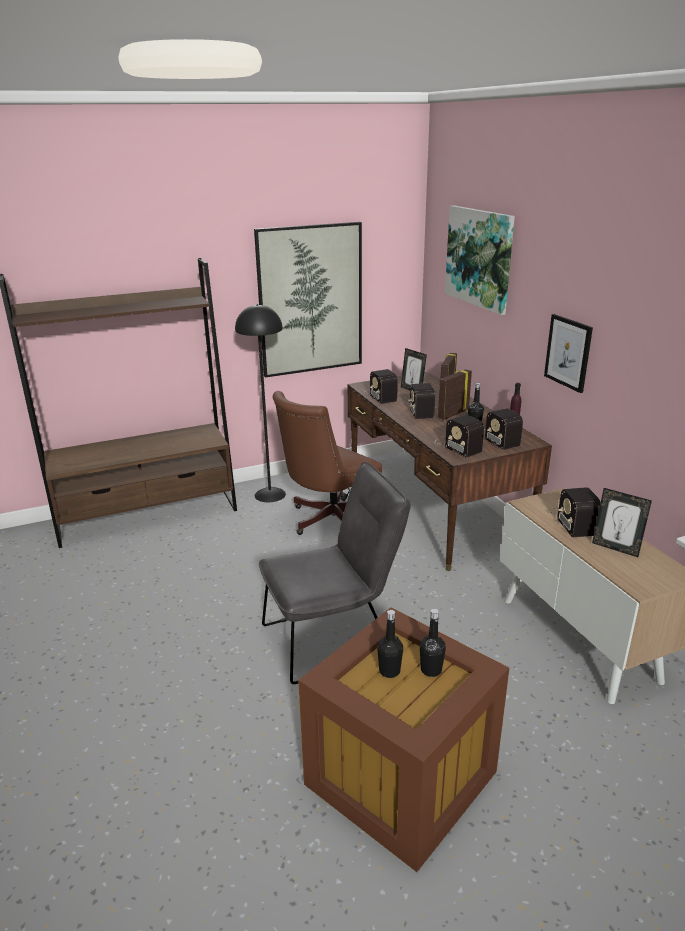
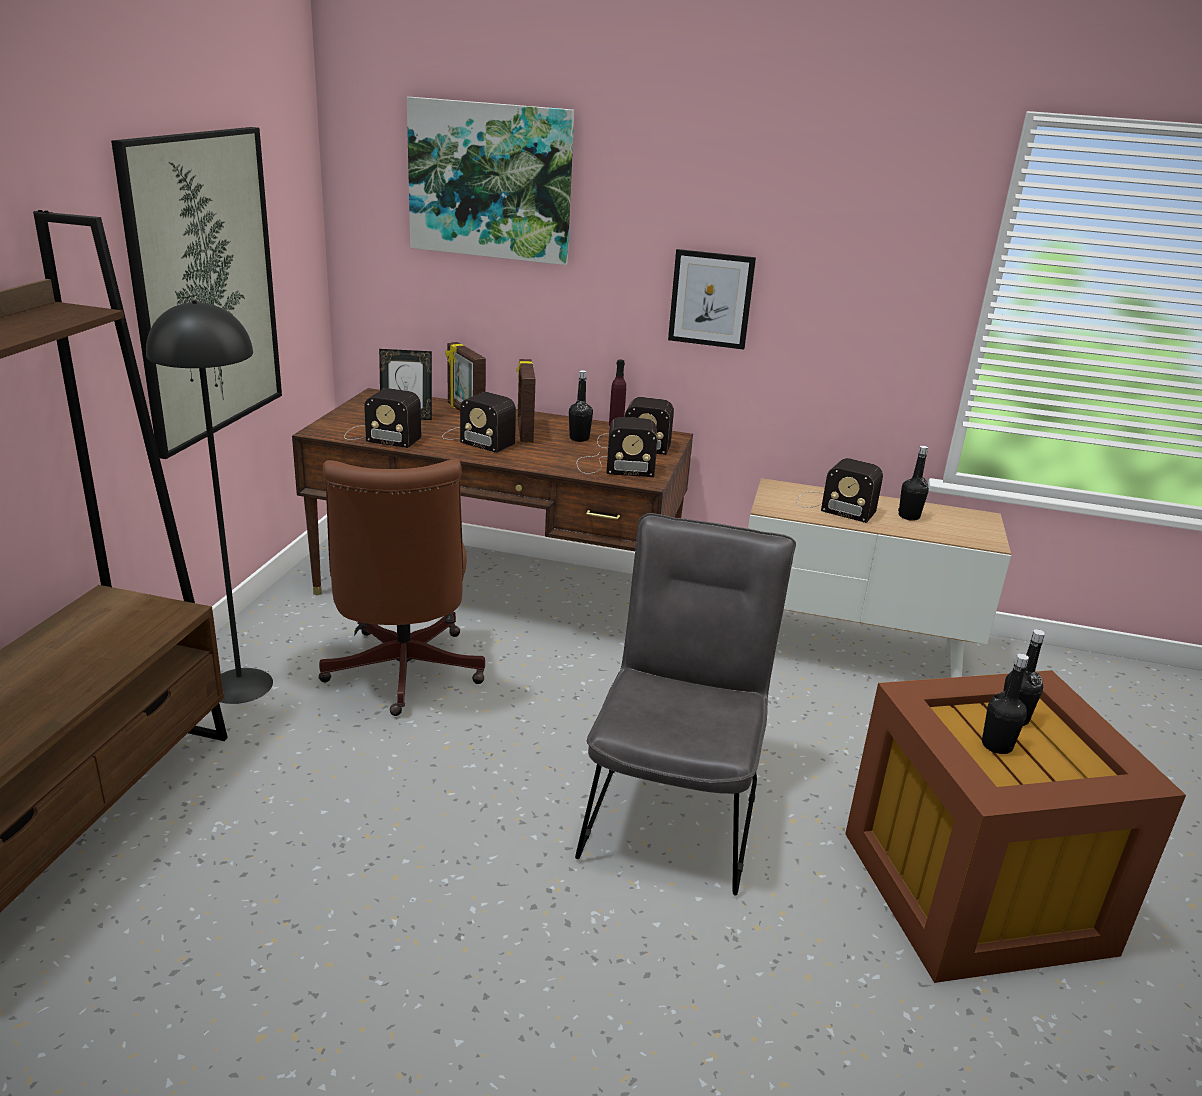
camera: 55 degrees left, 0 degrees up
picture frame [592,488,652,557] -> black bottle [898,446,929,521]

